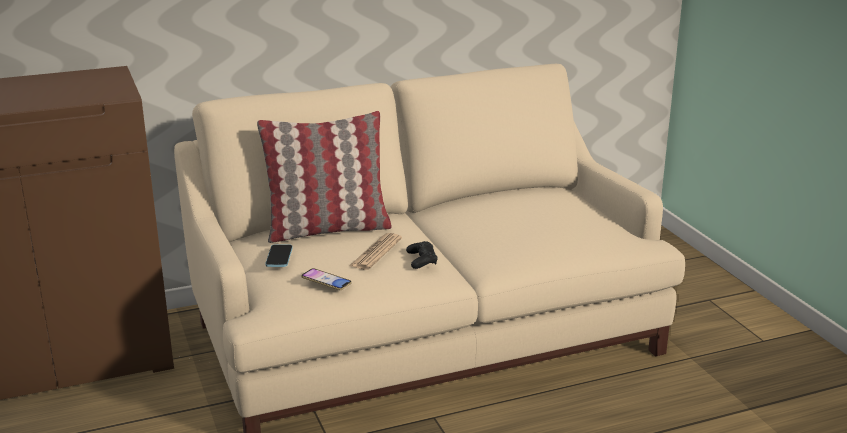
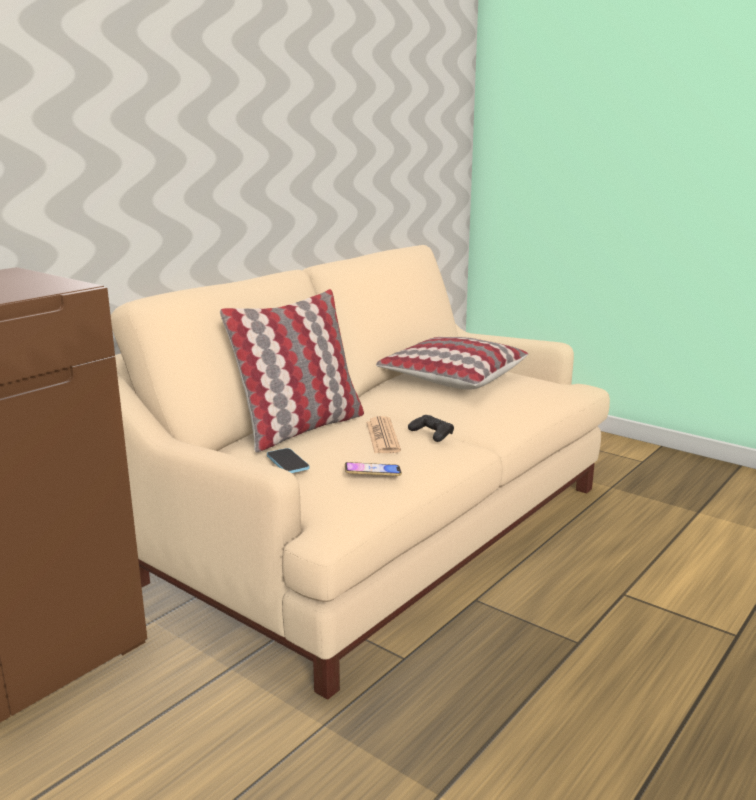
camera: 30 degrees left, 5 degrees down
none -> pillow [376,337,528,390]

